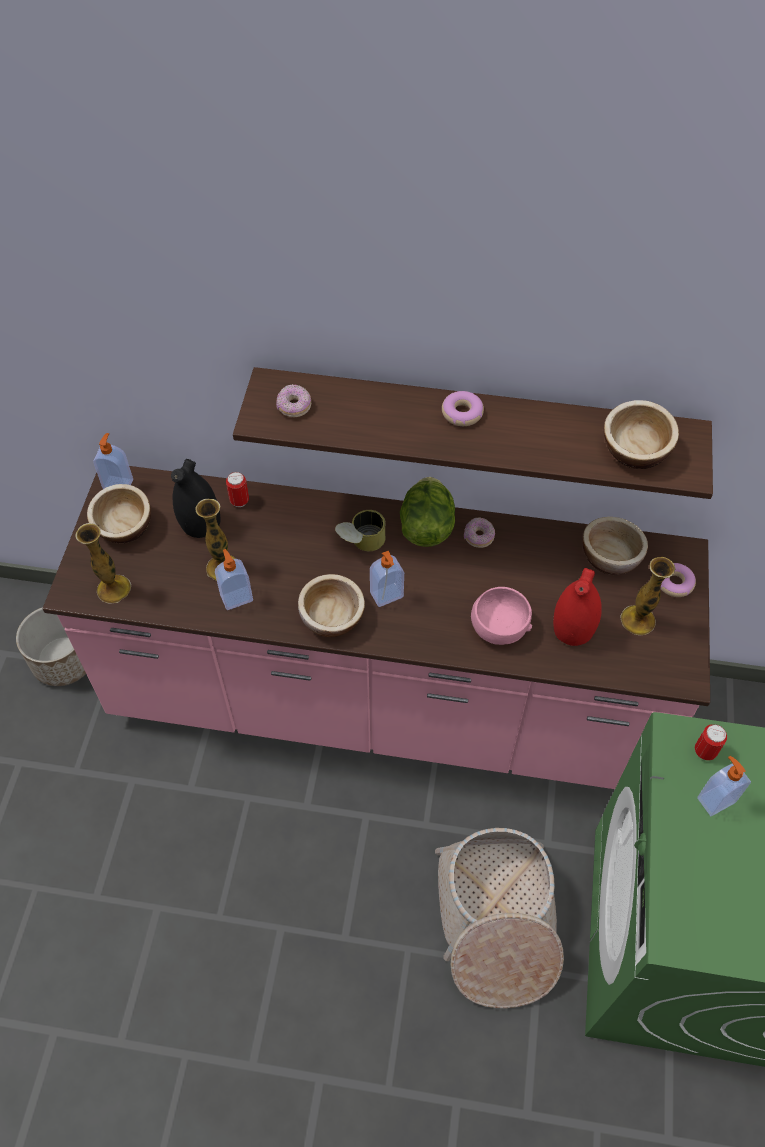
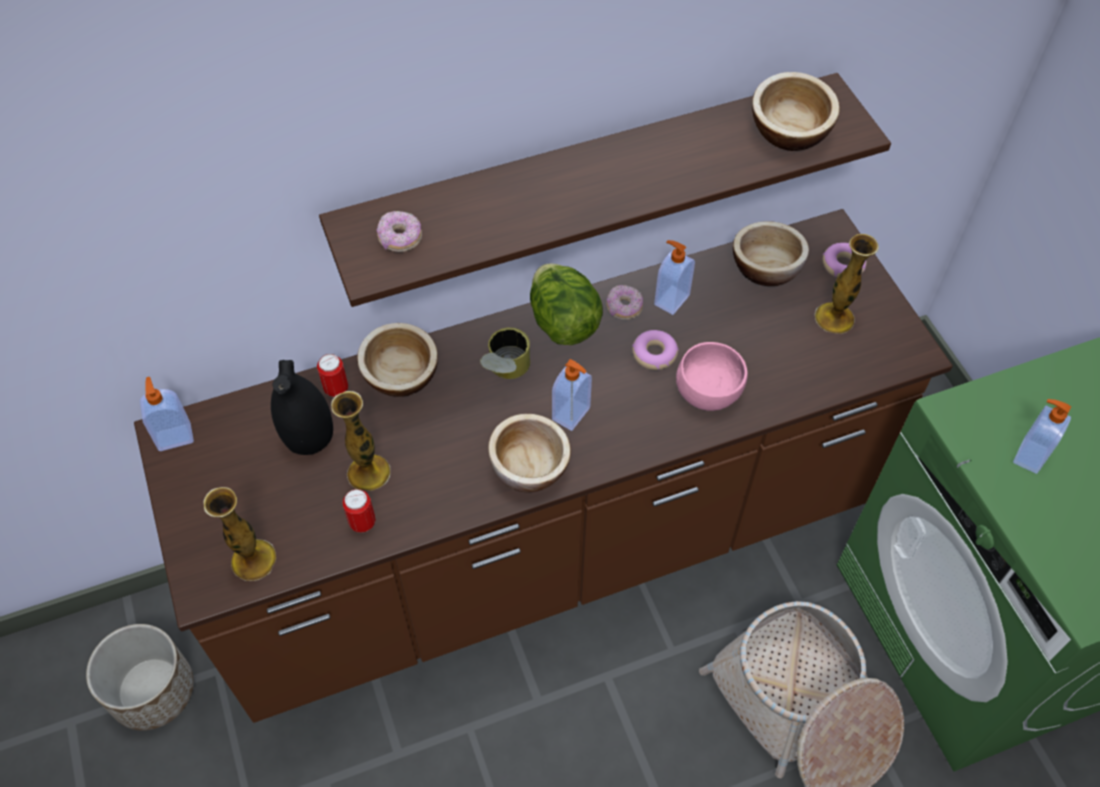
camera: 30 degrees left, 0 degrees up
pink counter [43,466,710,789] -> brown counter [134,209,953,723]
bowl [87,484,151,543] -> bowl moved to [357,323,438,397]
soap dispenser [215,549,253,610] -> soap dispenser moved to [654,240,695,315]
donut [442,391,484,426] -> donut moved to [632,330,679,370]
red vase [553,568,602,646] -> none
can [695,724,727,760] -> can moved to [343,489,376,533]

